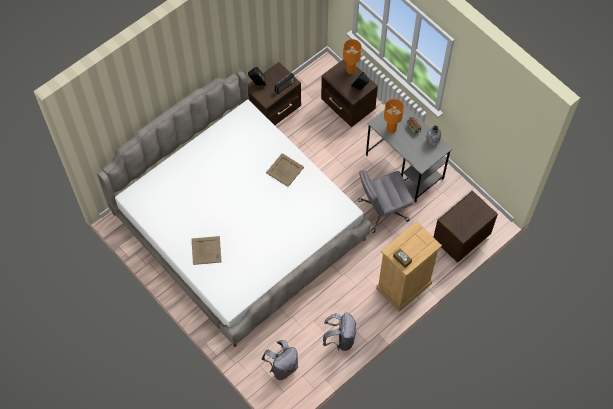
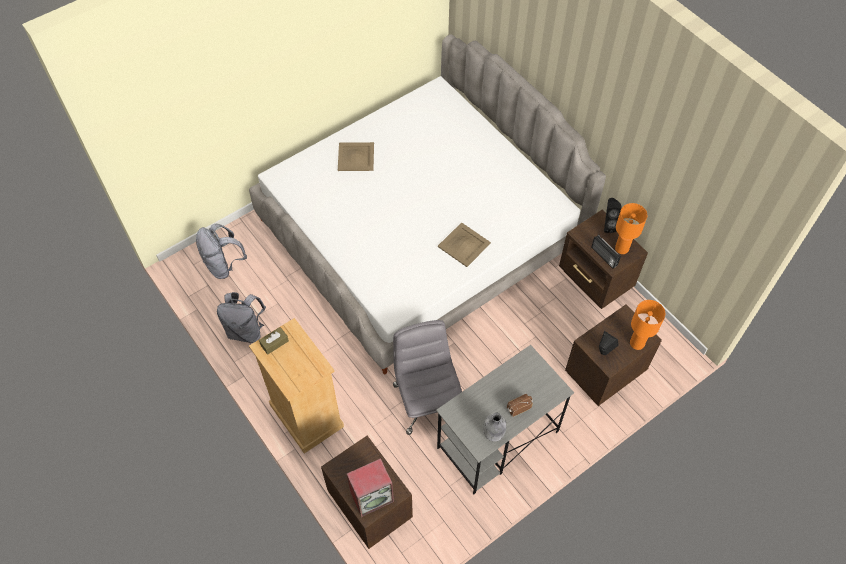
camera: 95 degrees right, 5 degrees down
orange table lamp [384,99,404,134] -> orange table lamp moved to [615,203,647,254]
none -> speaker [347,458,394,517]

